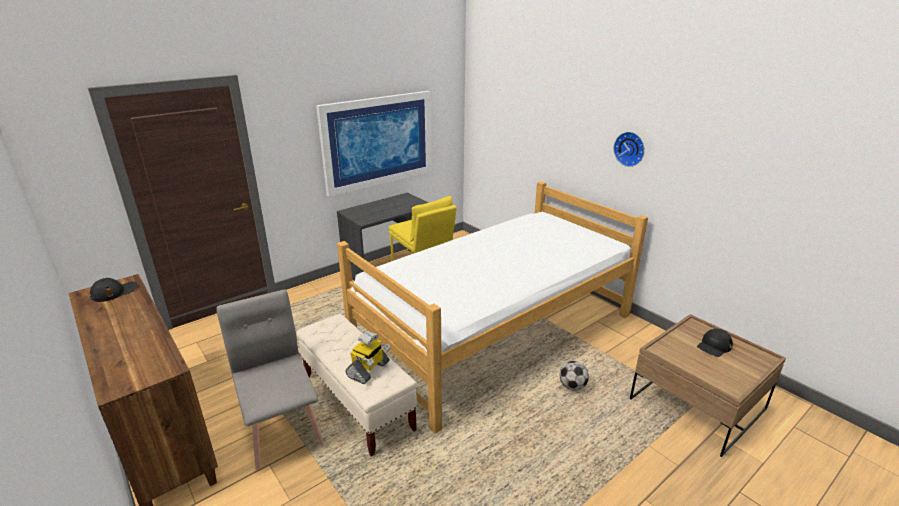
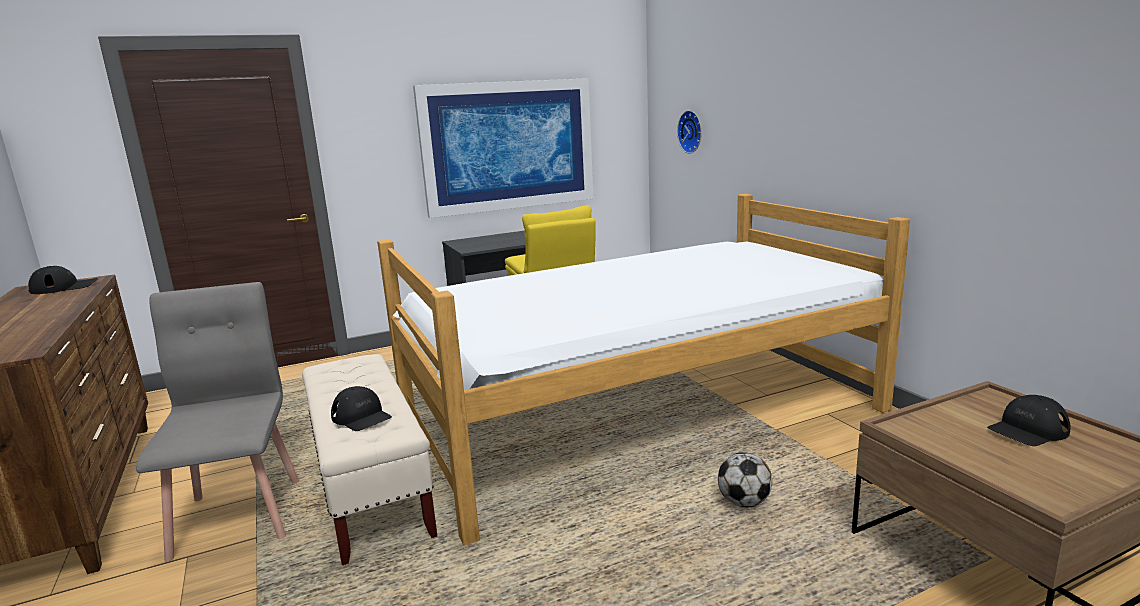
camera: 15 degrees right, 10 degrees down
toy robot [346,331,391,384] -> black cap [331,386,392,431]
wall clock [613,132,645,167] -> wall clock moved to [677,110,702,154]

